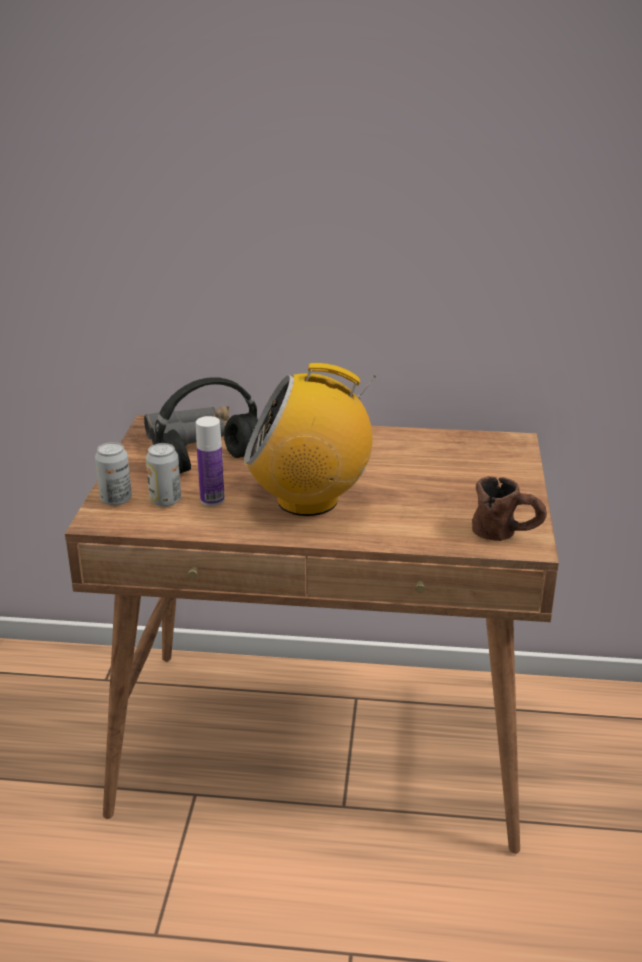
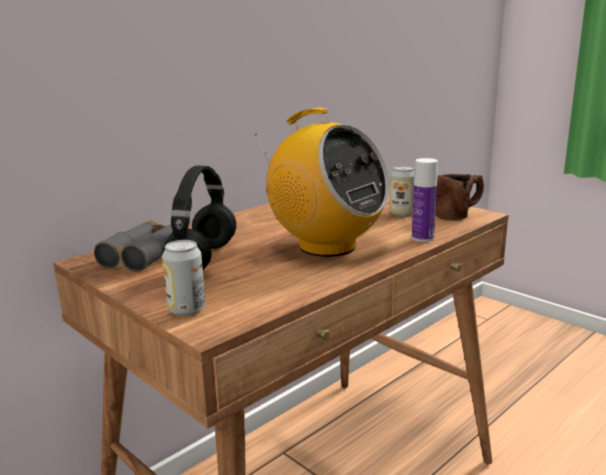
camera: 50 degrees left, 10 degrees down
can [146,443,181,507] -> can moved to [389,166,415,216]
bottle [196,416,225,506] -> bottle moved to [412,158,438,242]
radio [244,363,376,516] -> radio turned 90 degrees counterclockwise [254,108,390,257]

